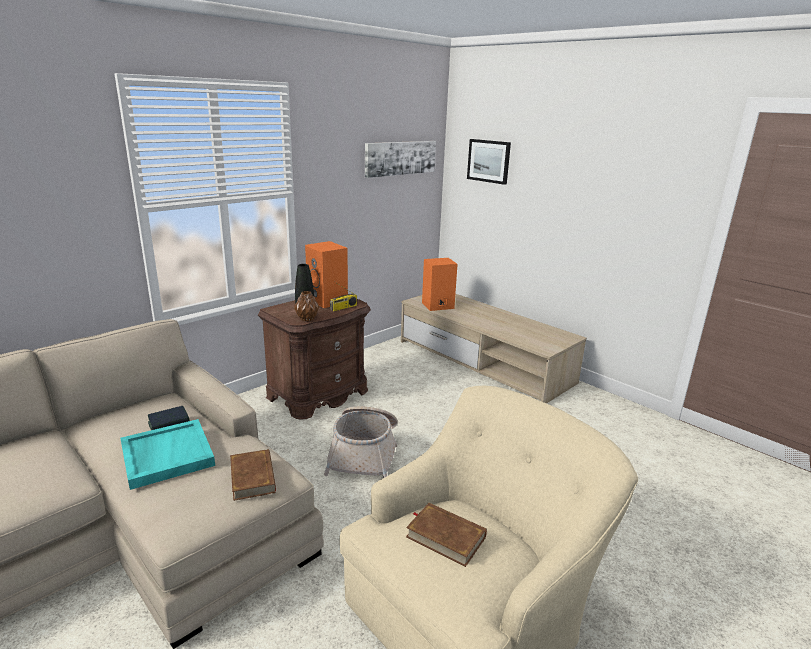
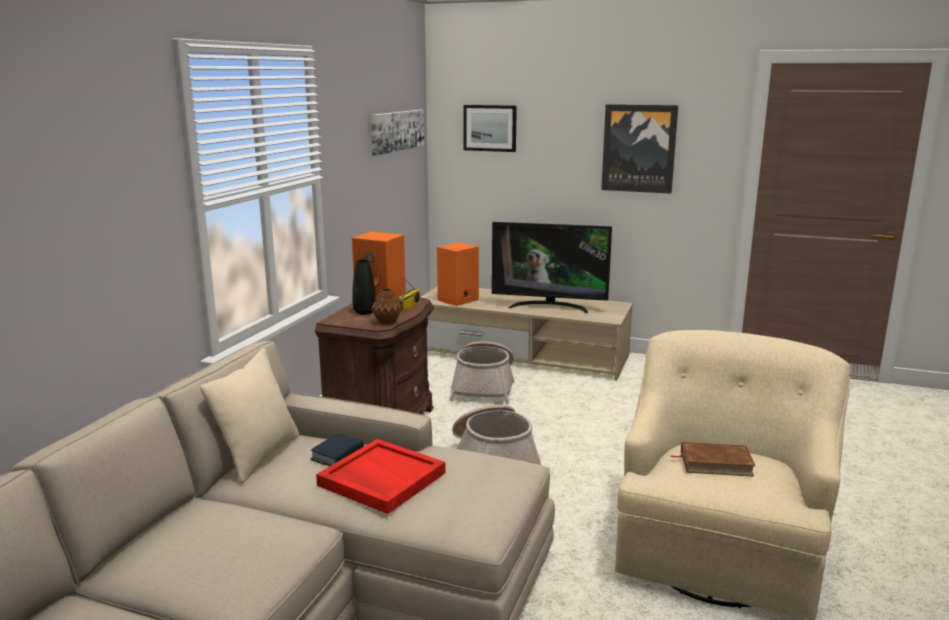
camera: 25 degrees left, 5 degrees down
turquoise tray [120,419,215,490] -> red tray [316,439,446,514]
brown book [230,449,276,501] -> none
none -> beige pillow [200,348,299,483]
none -> basket [449,341,514,404]
none -> television [492,222,612,313]
none -> picture [601,104,678,194]

